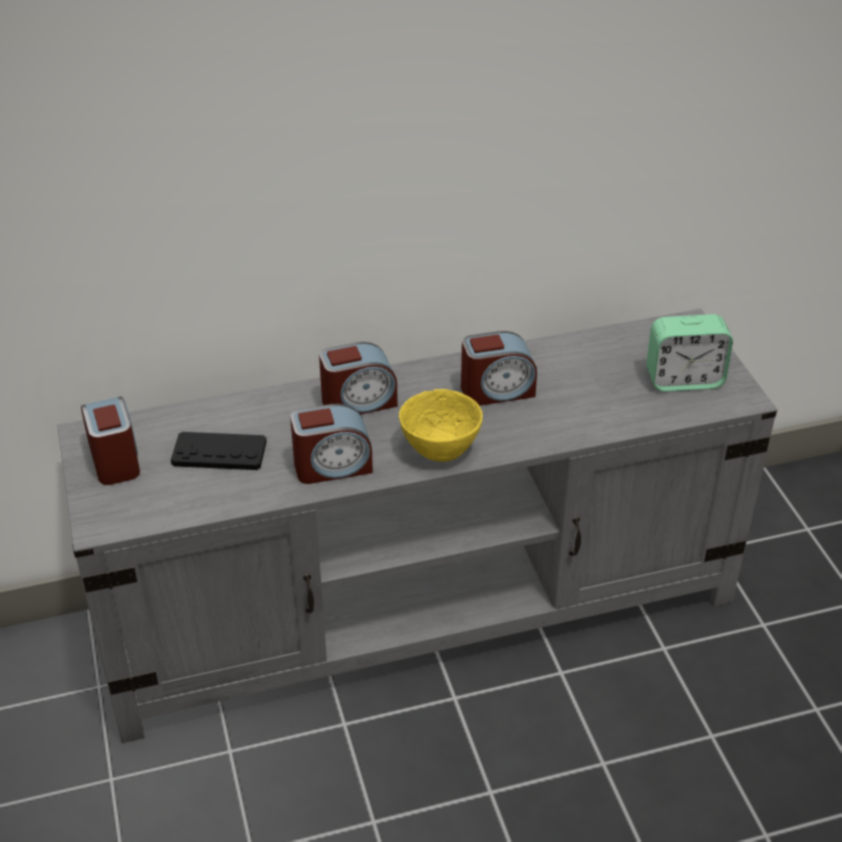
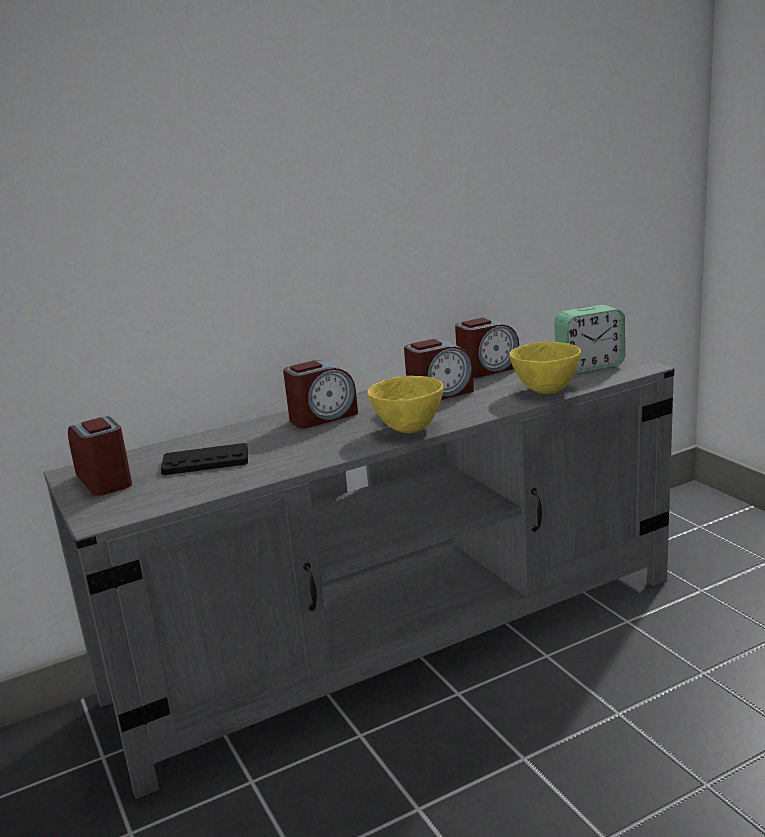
camera: 10 degrees left, 20 degrees down
alarm clock [290,404,373,484] -> alarm clock moved to [455,318,519,378]
none -> yellow bowl [509,341,581,394]

